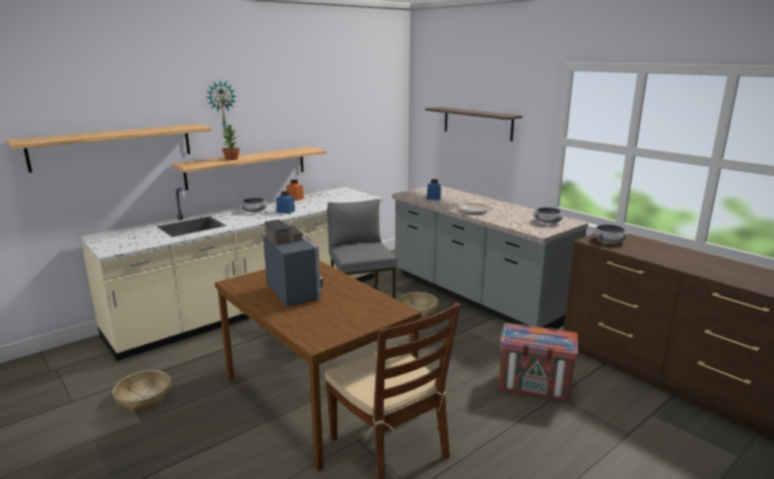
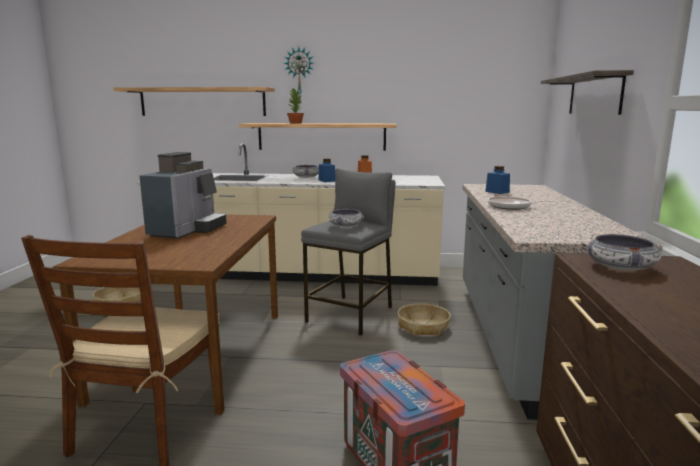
camera: 45 degrees right, 5 degrees down
bowl [533,207,564,223] -> bowl moved to [328,209,364,227]

